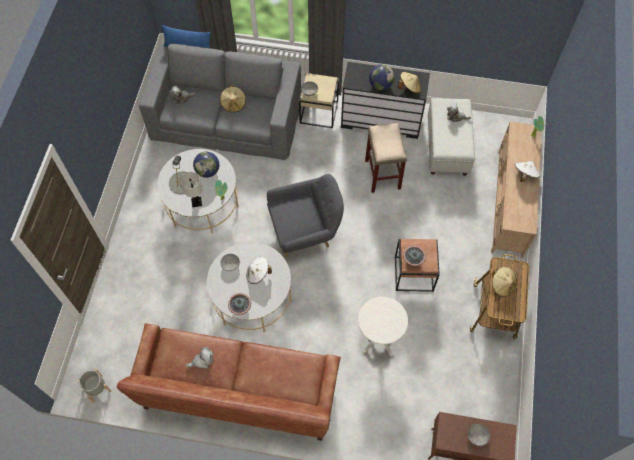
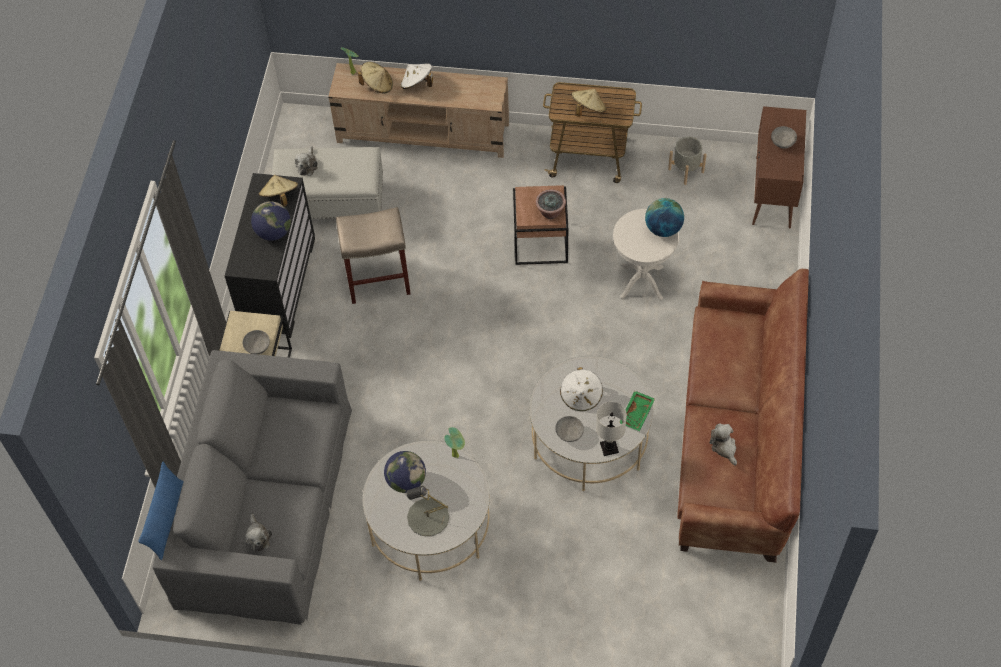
camera: 90 degrees left, 5 degrees down
grey planter [78,369,111,403] -> grey planter moved to [668,137,707,185]
white table lamp [181,172,203,207] -> white table lamp moved to [596,402,627,456]
beige hat [220,85,246,113] -> beige hat moved to [358,62,393,93]
potted plant [228,293,251,315] -> green tray [619,391,655,431]
grey armchair [267,174,344,257] -> none
none -> globe [645,198,684,237]

